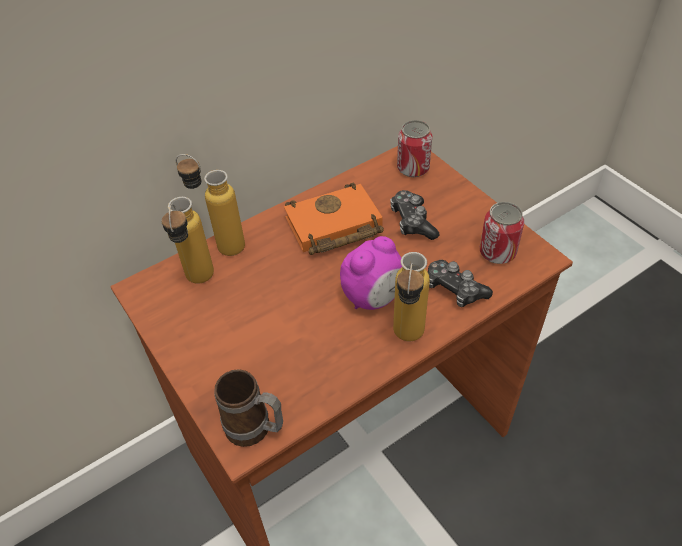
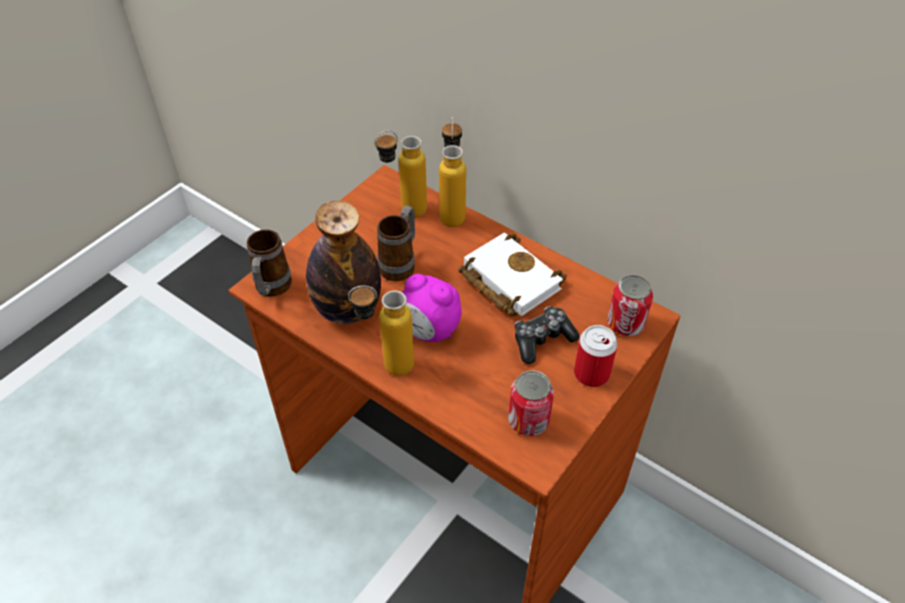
camera: 70 degrees right, 0 degrees up
orange book [284,183,384,255] -> white book [458,233,567,316]
game controller [428,260,493,307] -> none
none -> bottle [306,201,381,324]
none -> mug [377,206,415,281]
none -> can [574,325,618,387]

